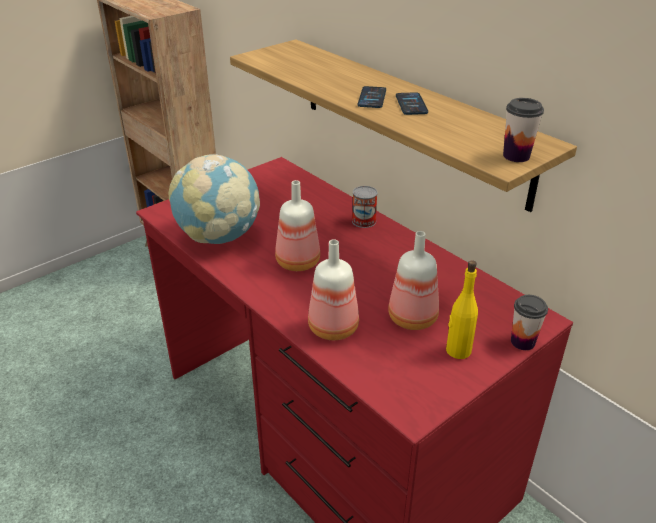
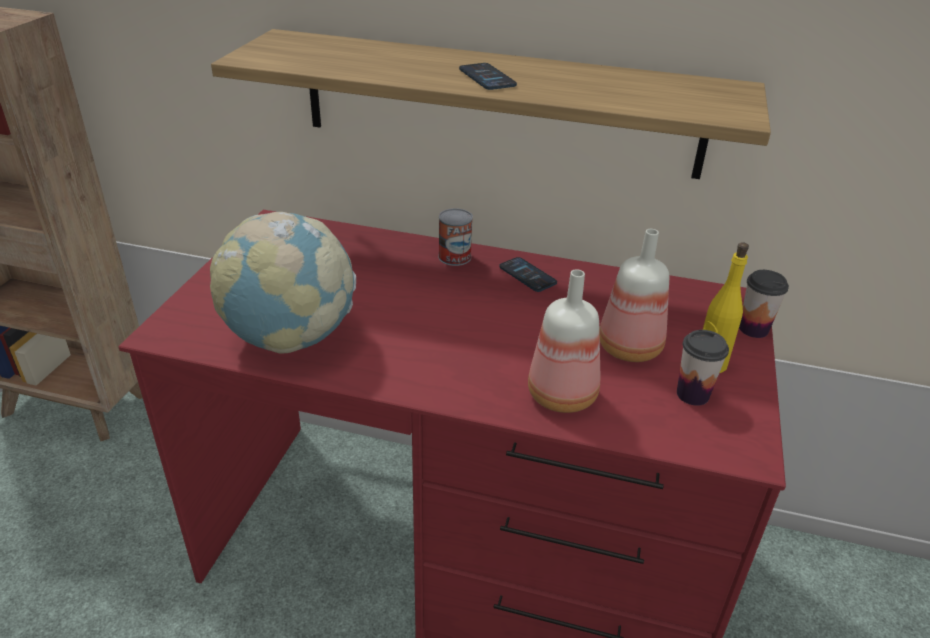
camera: 35 degrees left, 0 degrees up
bottle [275,180,320,271] -> none
phone [396,92,428,115] -> phone moved to [499,257,557,292]
cup [503,98,544,162] -> cup moved to [677,330,729,406]

